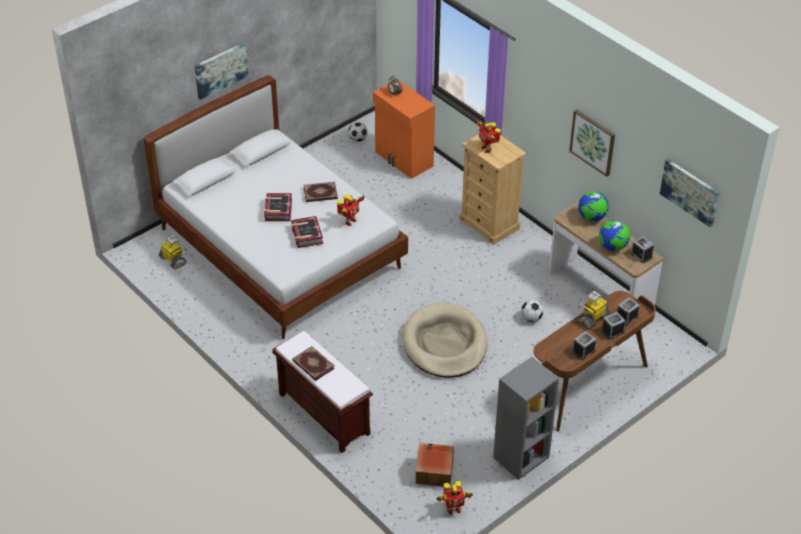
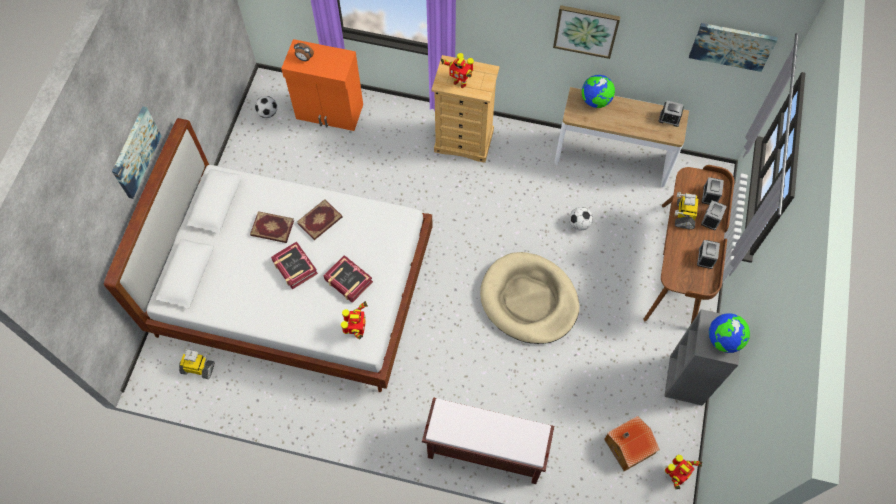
camera: 35 degrees left, 20 degrees up
book [292,346,335,381] -> book moved to [250,211,294,243]
toy robot [337,194,365,226] -> toy robot moved to [341,301,368,340]
globe [599,220,630,251] -> globe moved to [709,313,750,353]

